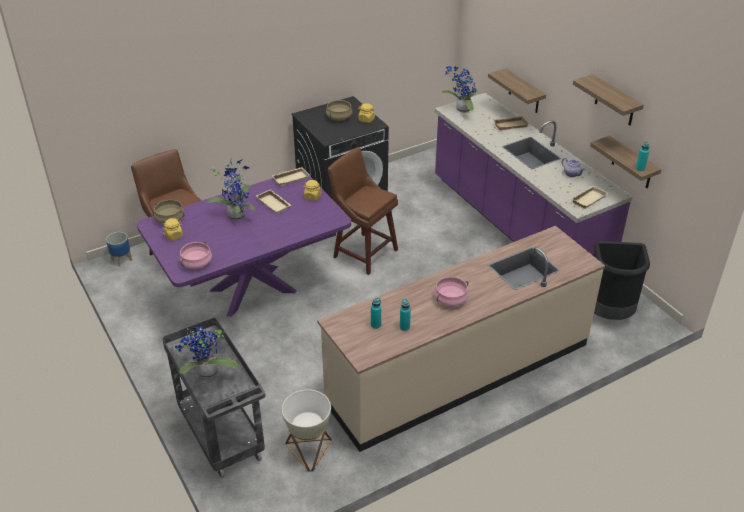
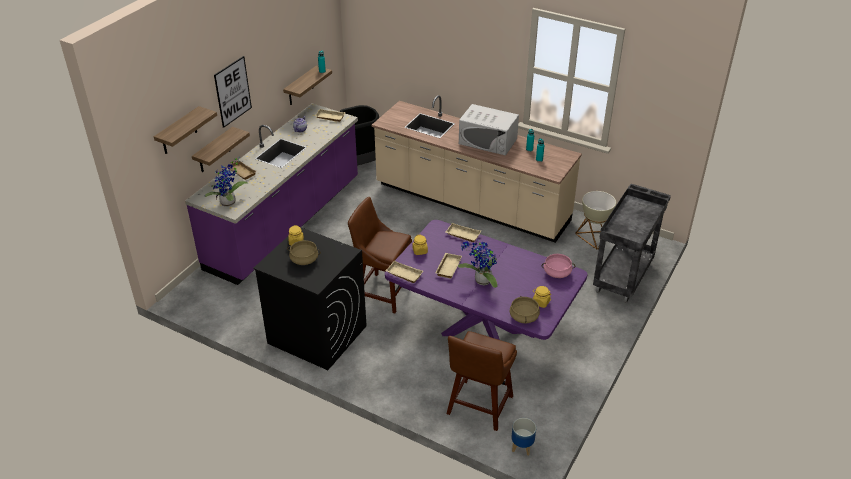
camera: 120 degrees left, 0 degrees up
potted plant [175,326,239,378] -> none
brown chair [328,147,398,275] -> brown chair turned 105 degrees clockwise [348,197,412,314]
pink cooking pot [434,277,469,307] -> white microwave [459,104,519,156]
shelf [573,74,644,126] -> shelf moved to [154,106,217,154]
none -> picture [214,56,252,128]
none -> beige tray [445,223,481,242]

